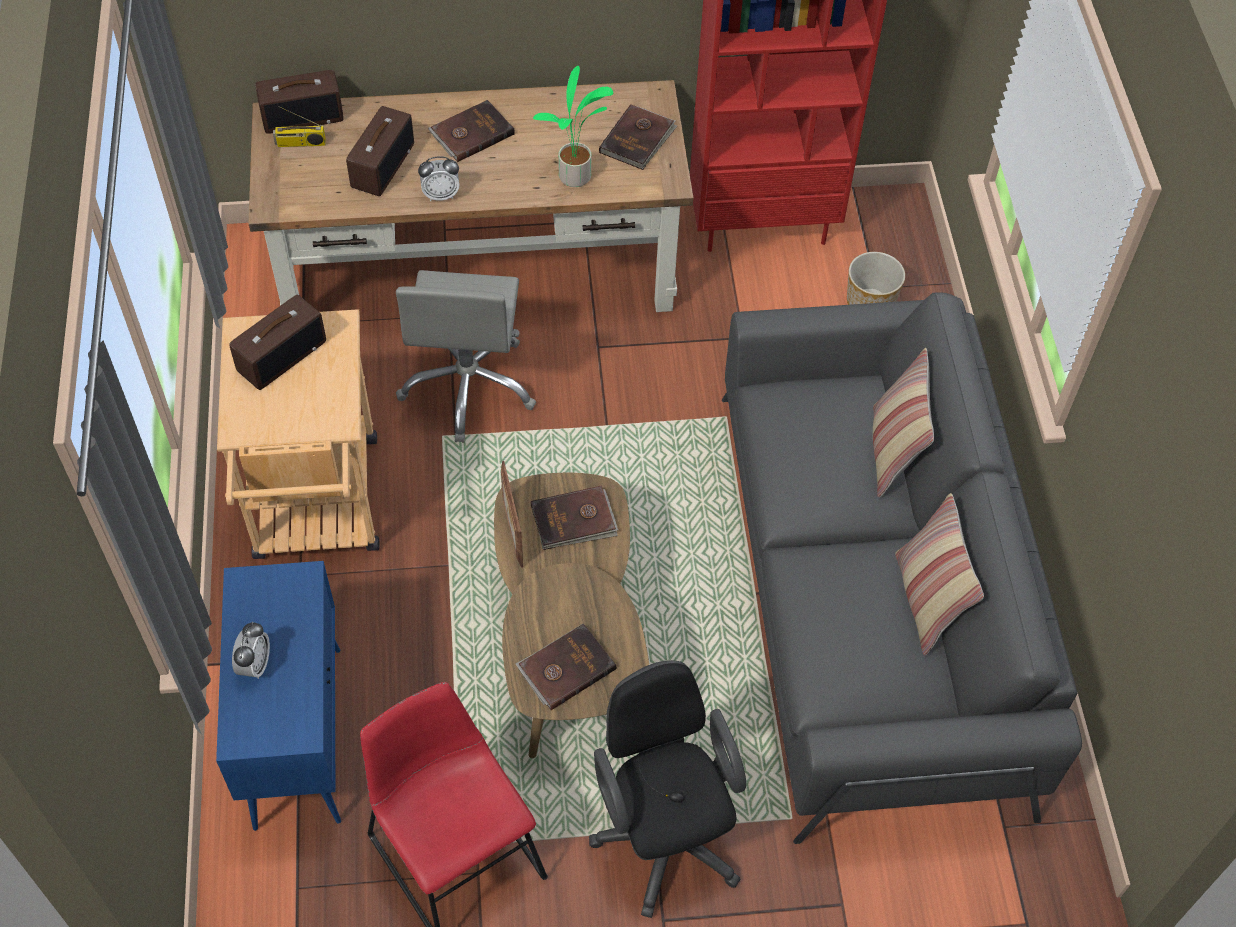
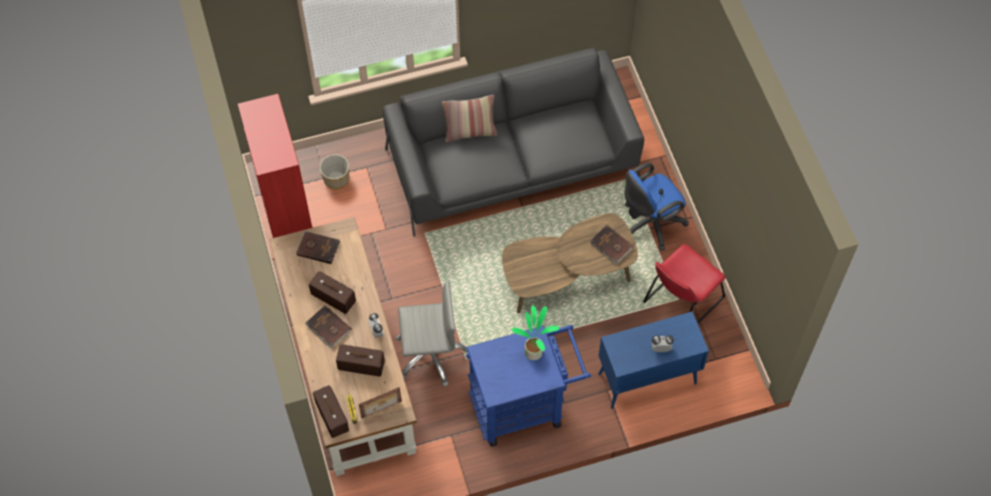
camera: 100 degrees left, 5 degrees up
beige cart [217,309,379,559] -> blue cart [466,325,591,446]
radio [229,295,326,390] -> radio moved to [309,271,356,314]
picture frame [501,461,523,568] -> picture frame moved to [359,387,402,418]
brown book [531,485,618,550] -> none
potted plant [533,66,613,187] -> potted plant moved to [511,305,560,360]
black office chair [589,660,746,918] -> blue office chair [624,163,689,251]
pillow [895,493,984,656] -> none

